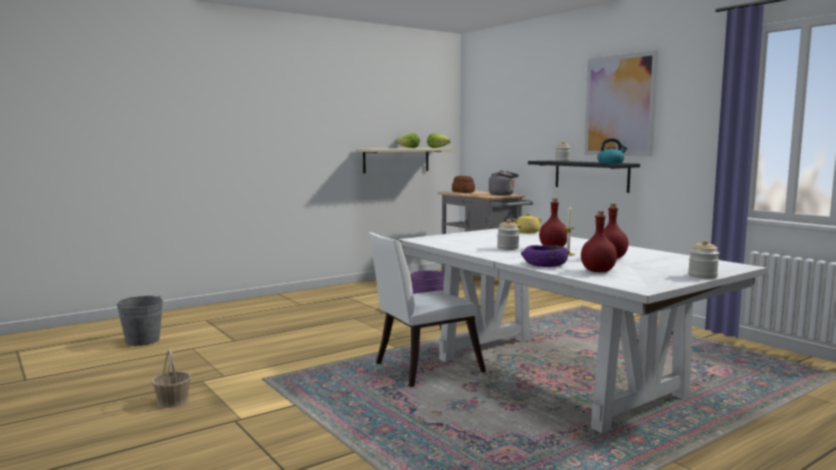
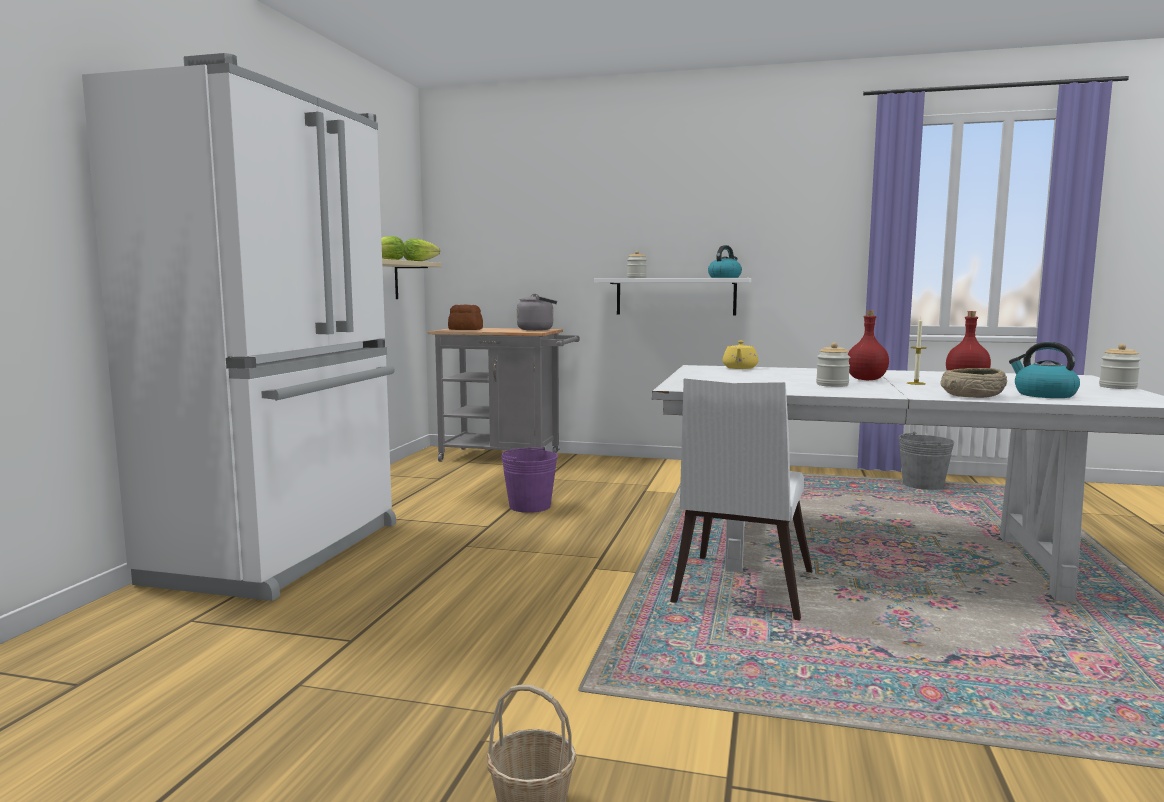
camera: 40 degrees left, 0 degrees up
grey bucket [117,296,163,346] -> grey bucket moved to [899,432,955,490]
purple bowl [521,245,568,267] -> beige bowl [940,368,1007,398]
black shelf [528,161,640,193] -> white shelf [595,278,751,316]
red bottle [581,211,617,272] -> kettle [1009,342,1080,398]
picture [584,50,659,156] -> none
none -> white fridge [82,53,396,601]

